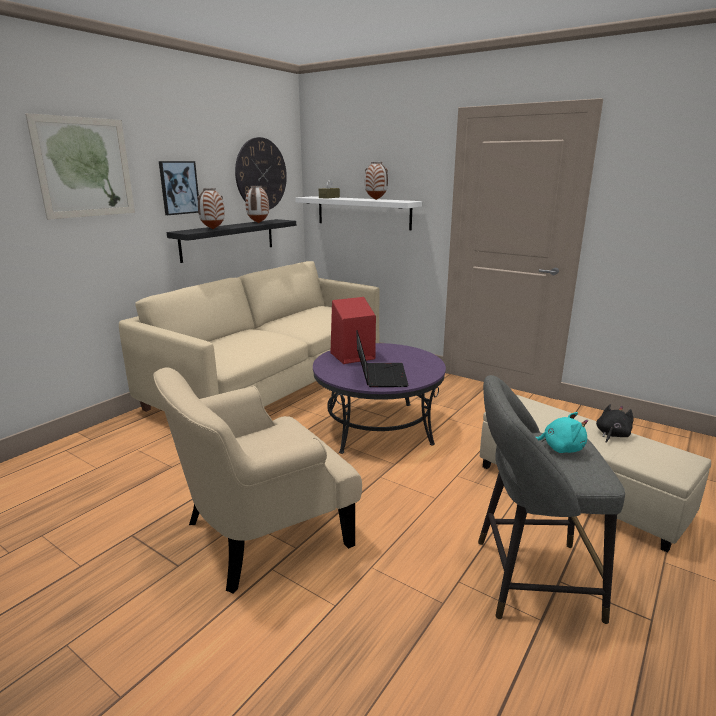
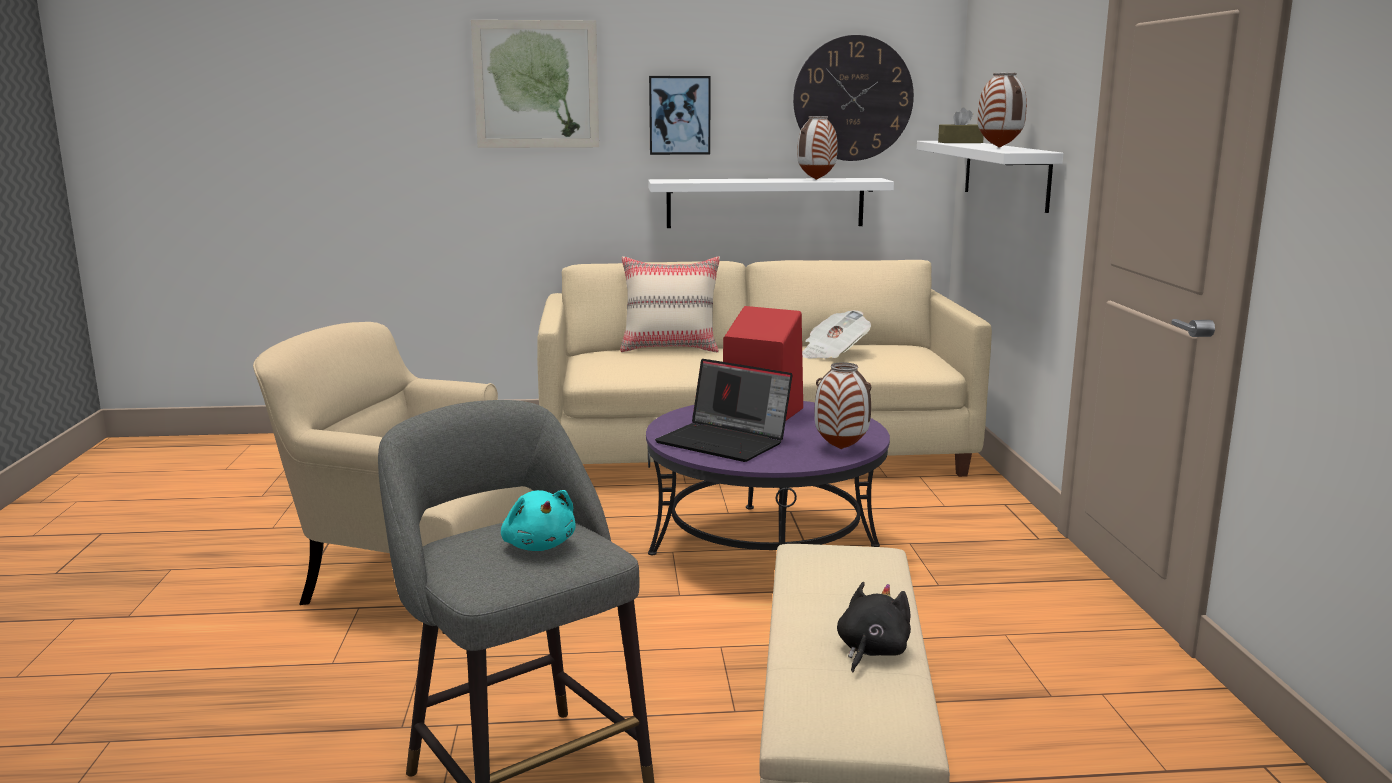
camera: 50 degrees right, 5 degrees down
black shelf [167,219,296,263] -> white shelf [648,178,894,228]
vase [197,188,225,229] -> vase moved to [814,363,871,449]
laptop [356,330,408,387] -> laptop turned 75 degrees clockwise [655,359,792,462]
black plush toy [596,404,633,443] -> black plush toy turned 60 degrees counterclockwise [837,582,911,672]
none -> beige pillow [620,256,720,352]
none -> newspaper [802,310,871,359]

